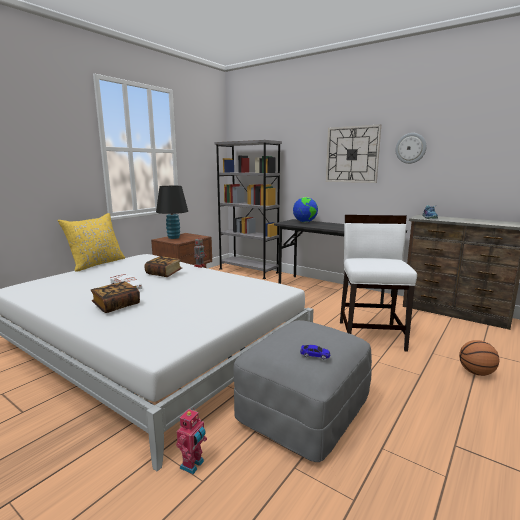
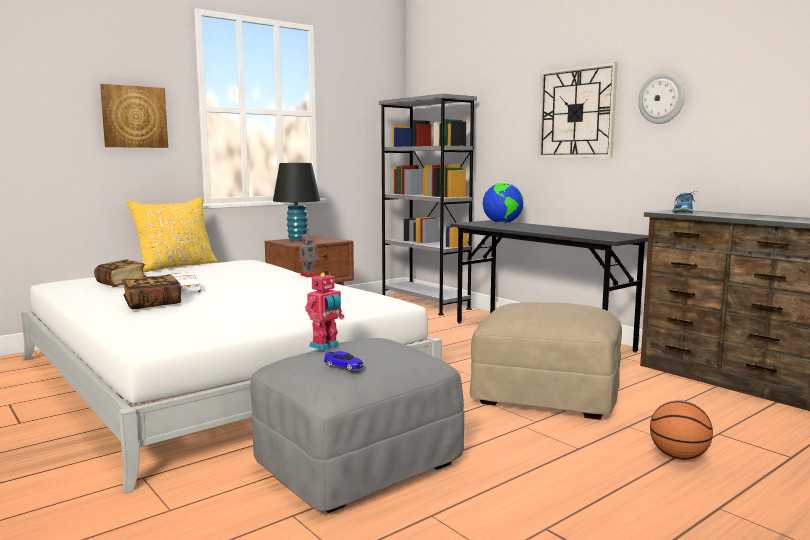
camera: 15 degrees right, 5 degrees down
book [144,256,182,277] -> book moved to [94,259,147,287]
toy robot [176,408,207,474] -> toy robot moved to [305,273,344,350]
white chair [340,215,417,352] -> beige ottoman [470,302,622,420]
none -> picture [100,84,168,148]

